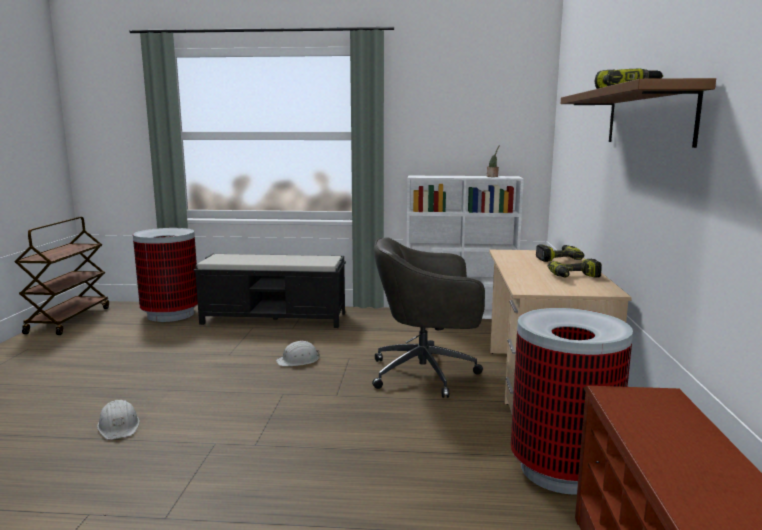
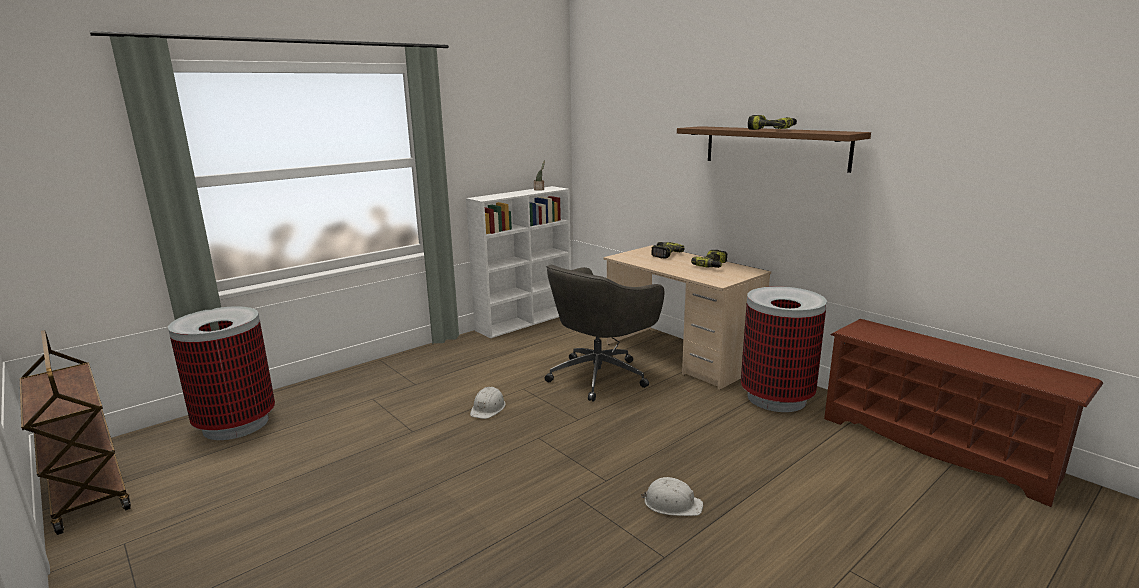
camera: 45 degrees left, 5 degrees up
white hard hat [97,400,140,440] -> white hard hat moved to [641,477,703,516]
black bench [193,254,346,328] -> none

